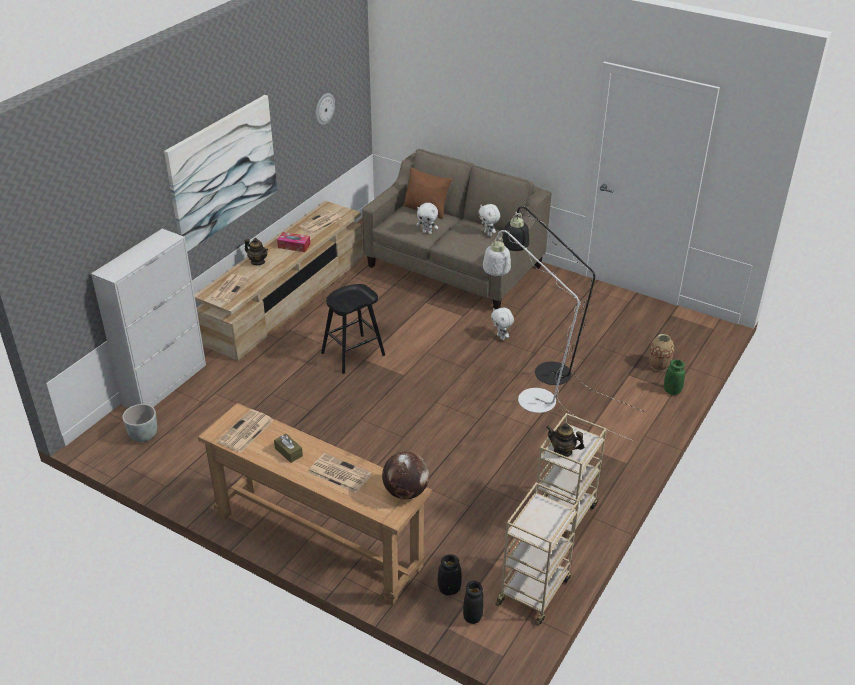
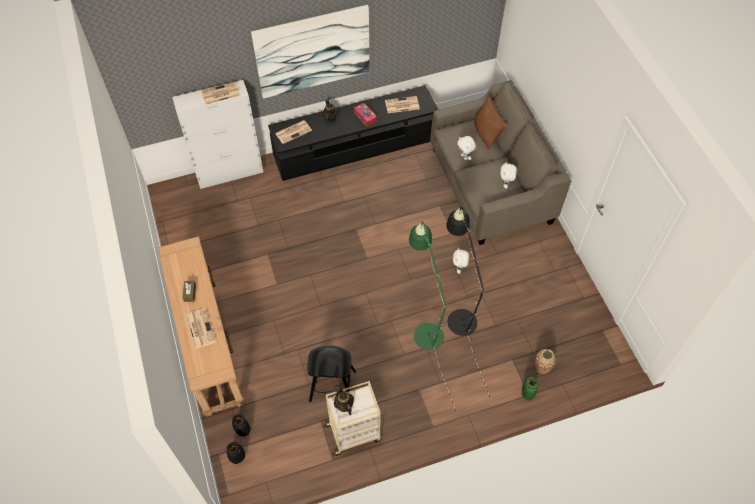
camera: 40 degrees right, 20 degrees up
grey planter [122,404,157,442] -> none
beige tv stand [194,201,363,361] -> black tv stand [268,85,438,181]
newspaper [217,409,274,453] -> newspaper moved to [201,82,241,105]
wall clock [316,93,335,125] -> none
black stool [321,284,385,374] -> black stool moved to [307,345,356,402]
globe [382,451,429,499] -> none
white floor lamp [483,230,633,441] -> green floor lamp [409,222,457,413]
beige cart [495,482,579,626] -> none

